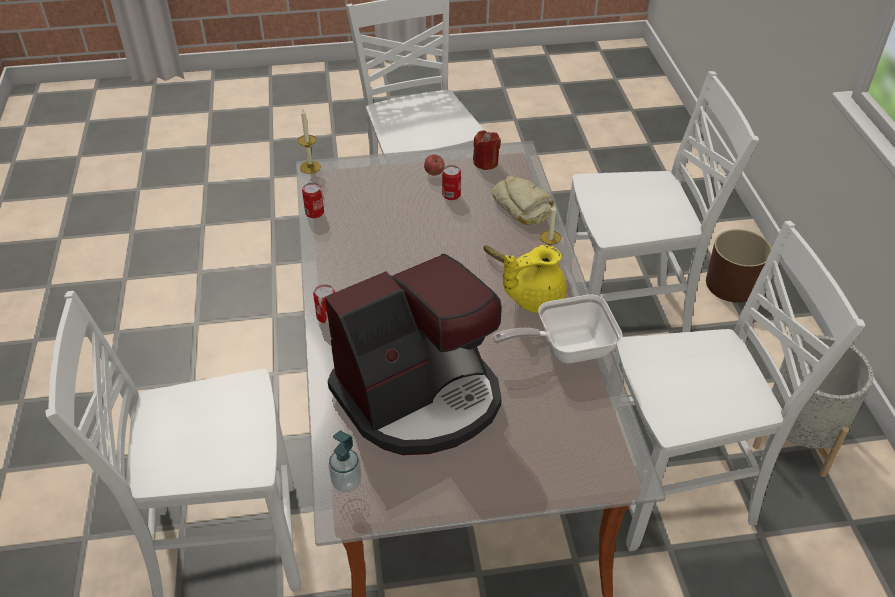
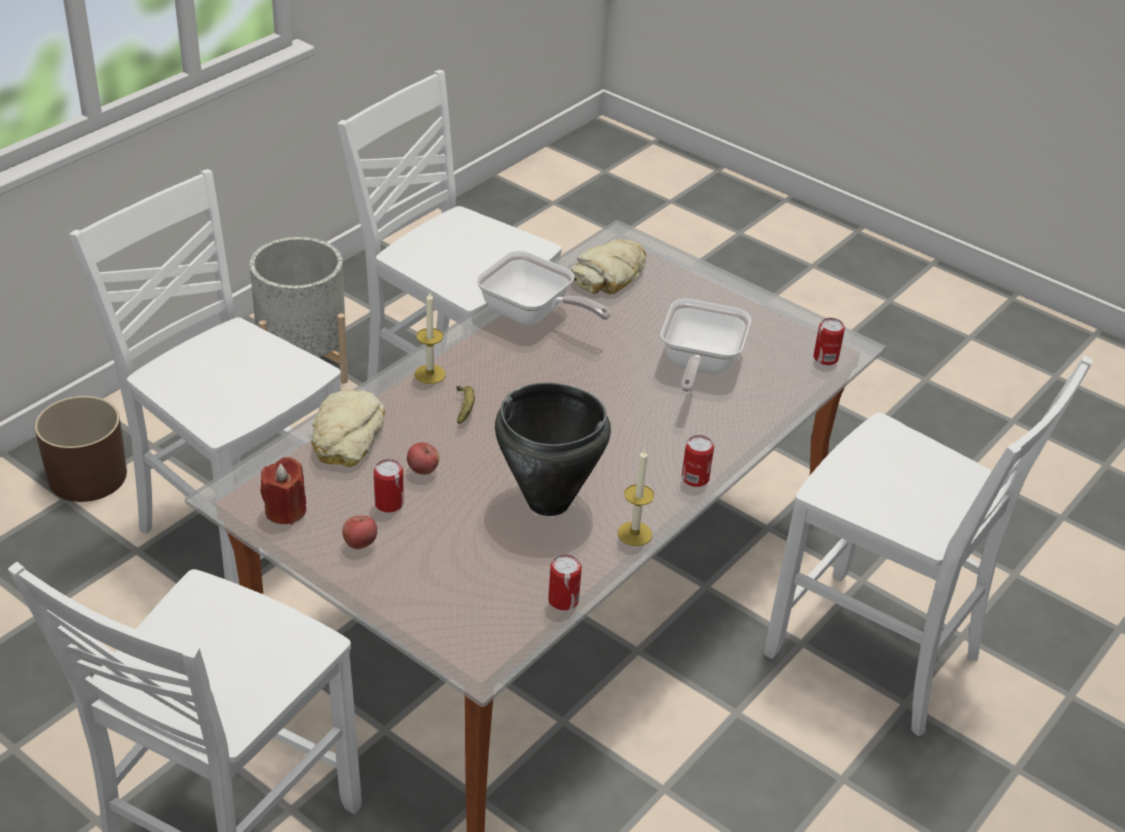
camera: 135 degrees left, 5 degrees down
candle [298,109,321,174] -> candle moved to [618,448,654,546]
coffee machine [325,254,502,455] -> frying pan [661,298,751,392]
soap dispenser [329,430,361,493] -> can [813,318,845,365]
yellow teapot [503,245,566,313] -> none
none -> apple [407,442,439,474]
none -> black cooking pot [495,383,611,516]
none -> bread [571,239,646,294]

